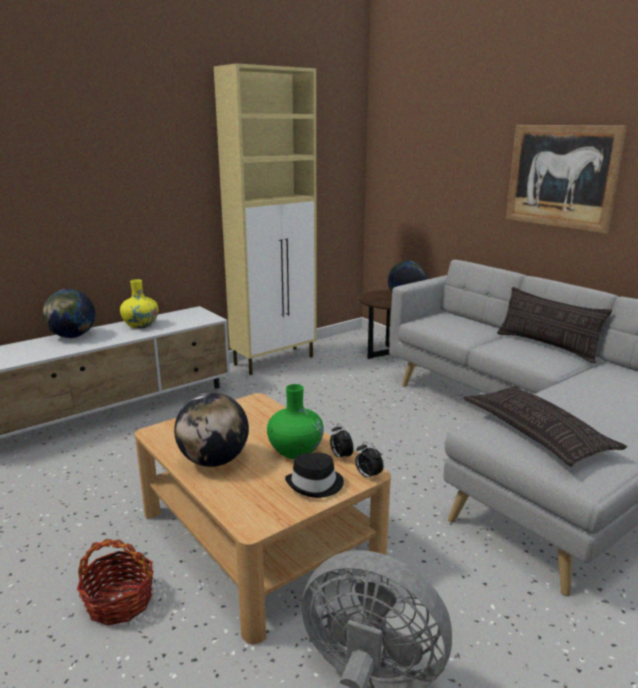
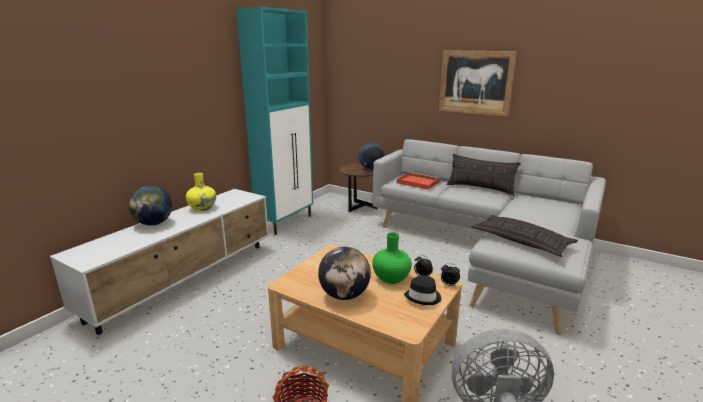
camera: 20 degrees left, 0 degrees up
beige cabinet [214,63,317,375] -> turquoise cabinet [236,6,313,235]
none -> red tray [397,172,440,190]

